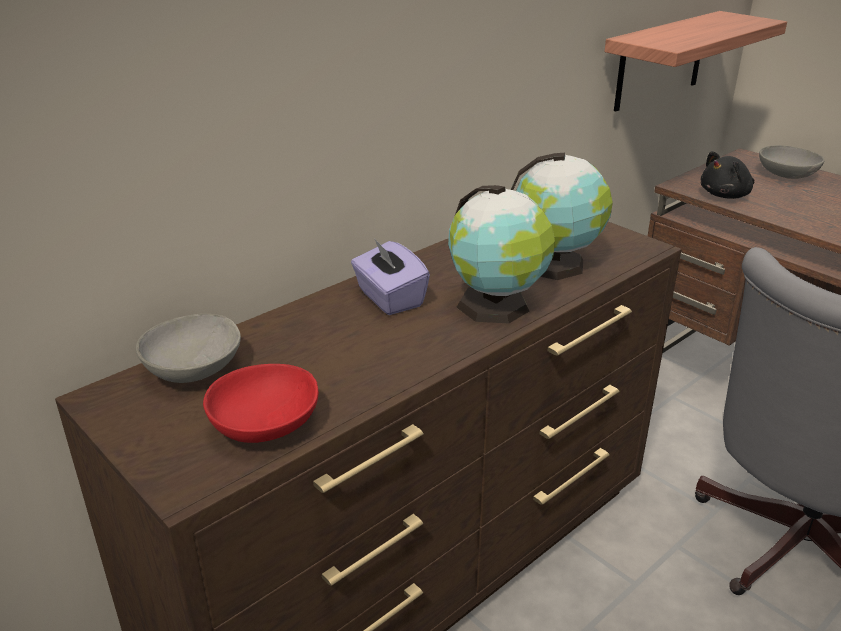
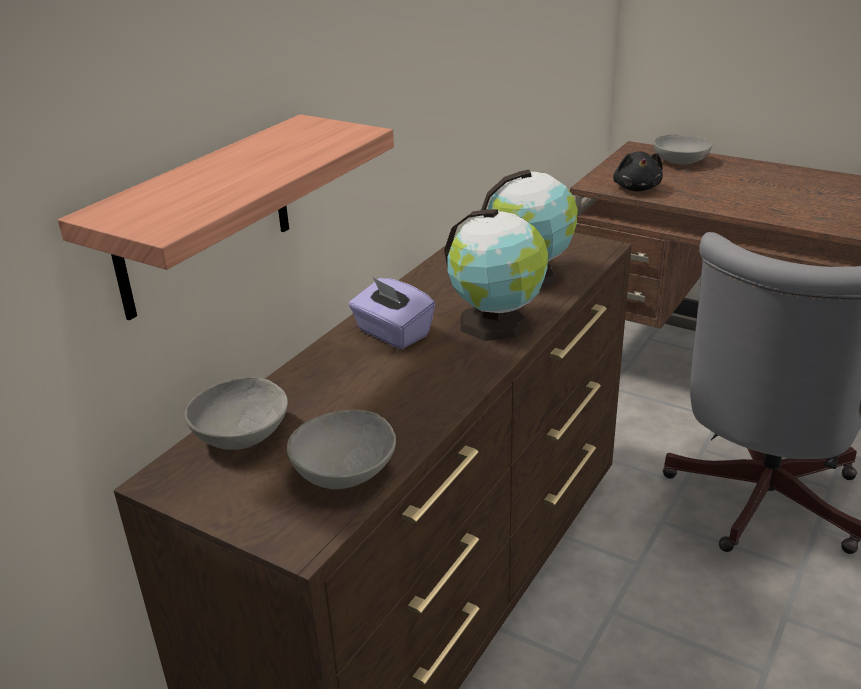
camera: 15 degrees left, 0 degrees up
red bowl [203,364,319,443] -> grey bowl [287,410,396,489]
shelf [605,11,787,111] -> shelf moved to [58,114,394,321]
black plush toy [701,151,754,199] -> black plush toy turned 45 degrees counterclockwise [613,152,663,192]

